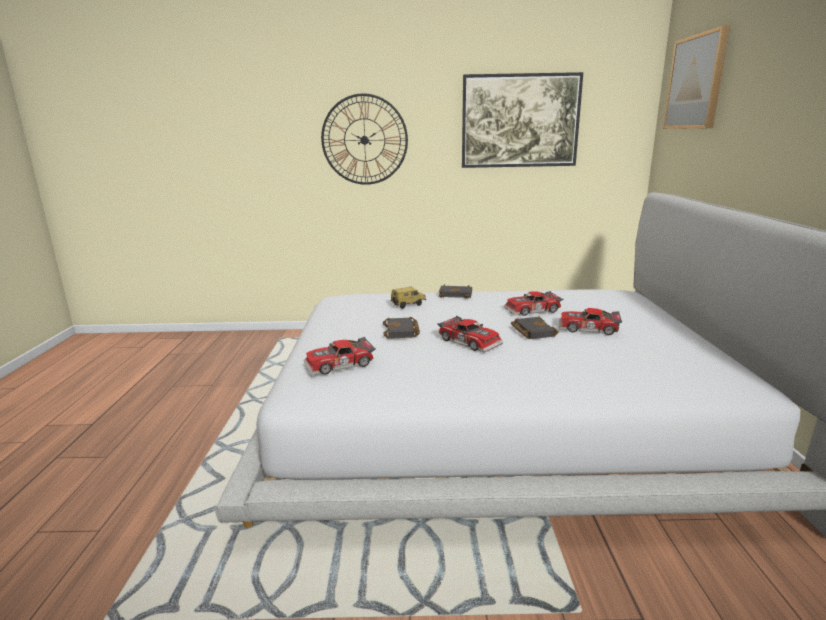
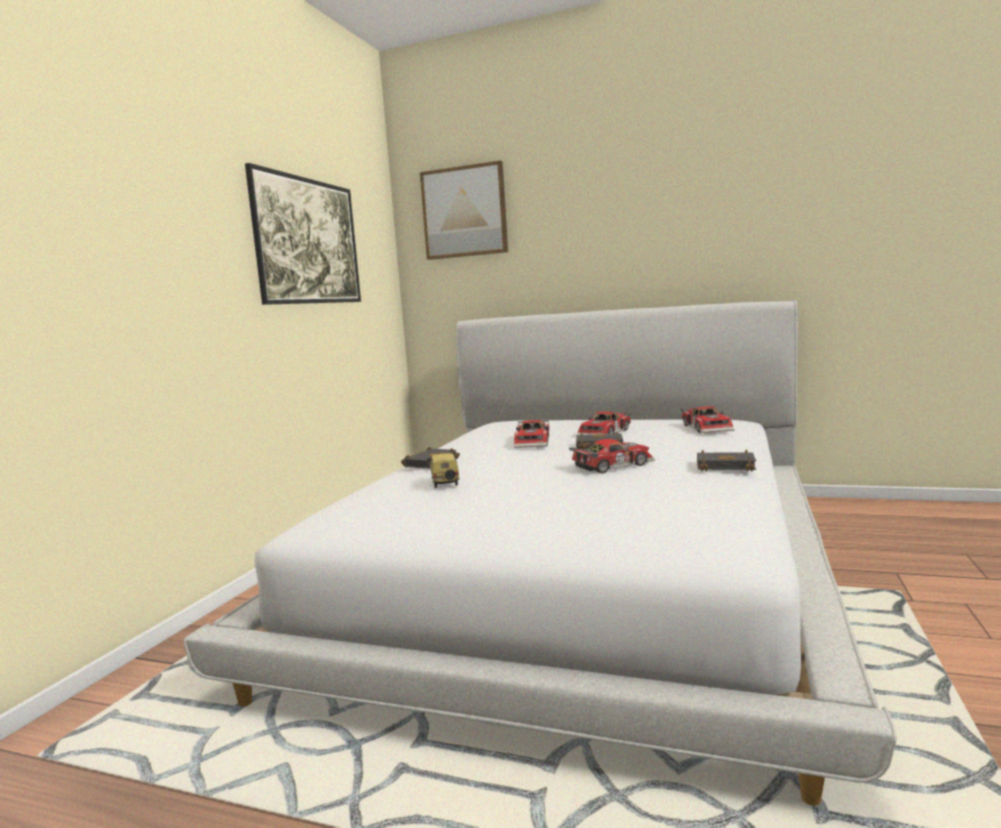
camera: 70 degrees left, 10 degrees down
toy car [303,337,376,375] -> toy car moved to [681,406,734,433]
wall clock [321,93,408,185] -> none
black book [383,317,420,339] -> black book moved to [697,450,756,471]

